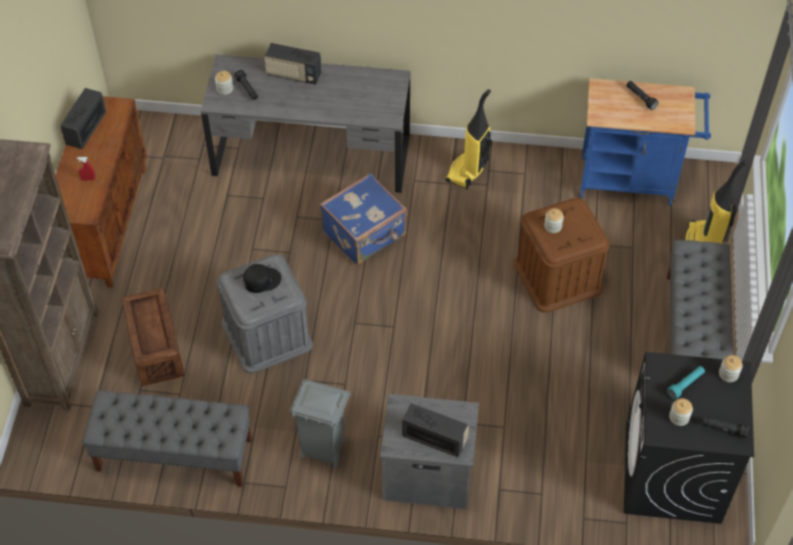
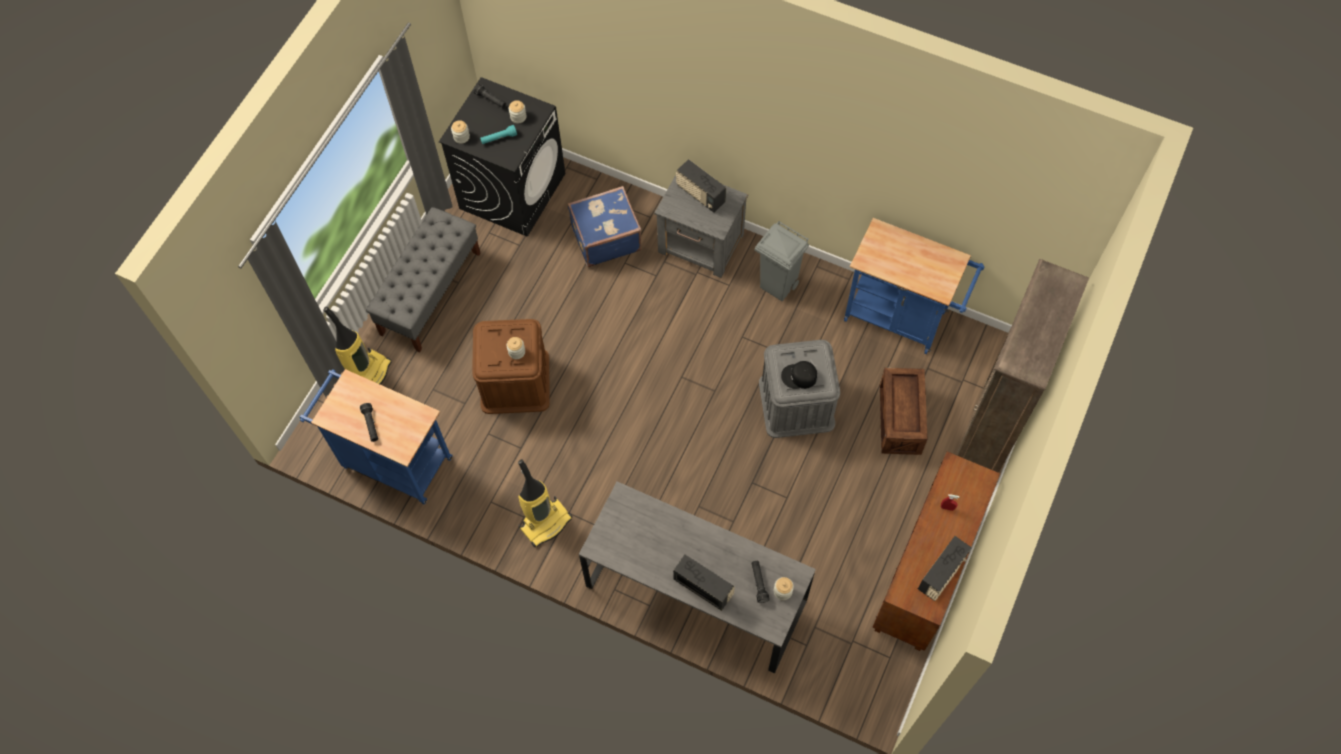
camera: 160 degrees left, 10 degrees up
grey bench [82,390,252,487] -> blue cart [844,218,984,354]
blue suitcase [320,173,407,265] -> blue suitcase moved to [567,186,642,267]

